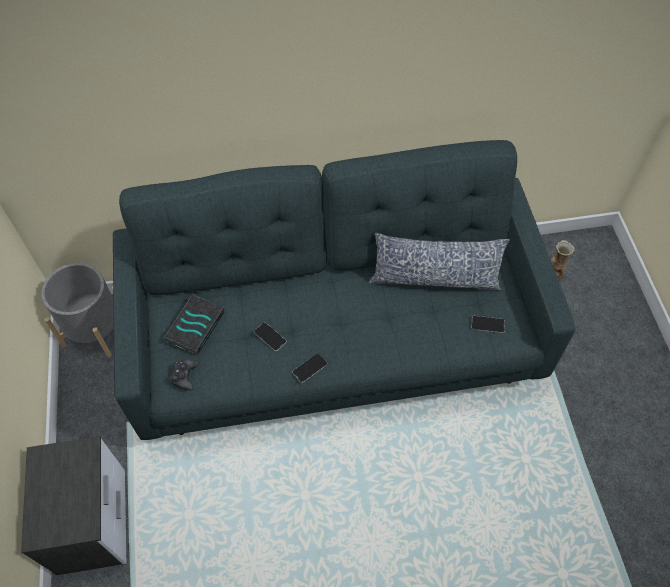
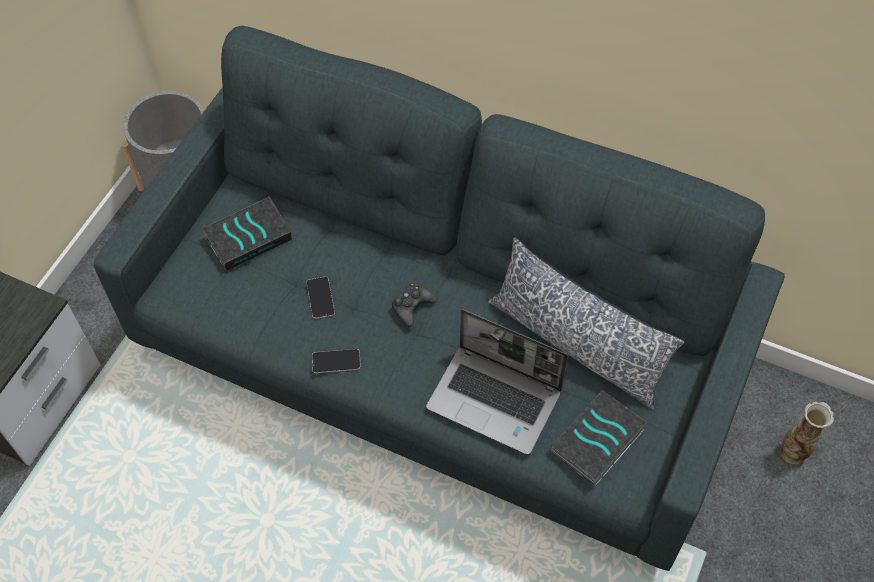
camera: 35 degrees right, 0 degrees up
black game controller [170,360,198,390] -> black game controller moved to [392,284,437,327]
phone [472,316,505,333] -> book [550,390,648,487]
none -> laptop [426,309,568,455]

